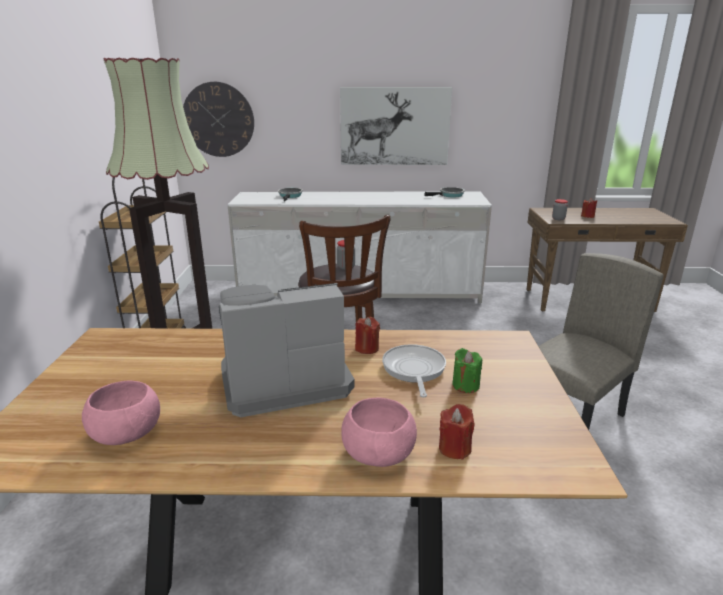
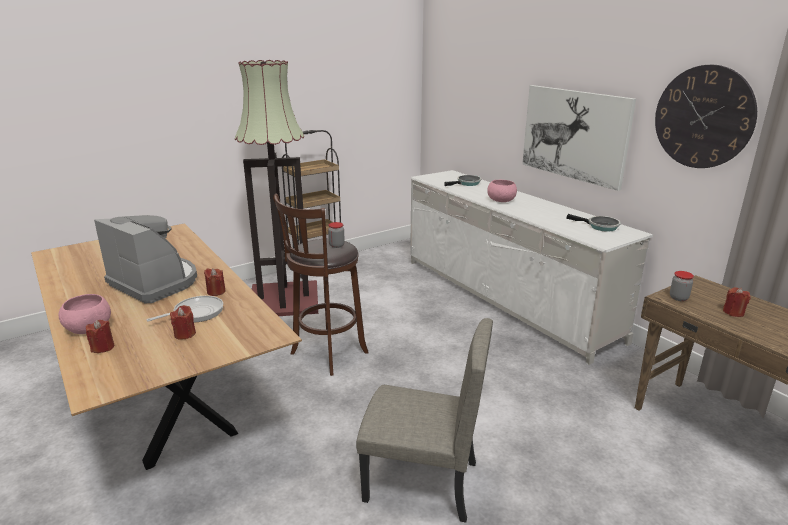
camera: 55 degrees right, 0 degrees up
pink bowl [82,380,160,445] -> pink bowl moved to [487,180,517,202]
wall clock [183,82,254,157] -> wall clock moved to [655,65,757,168]
green candle [452,348,482,393] -> red candle [170,305,196,340]

